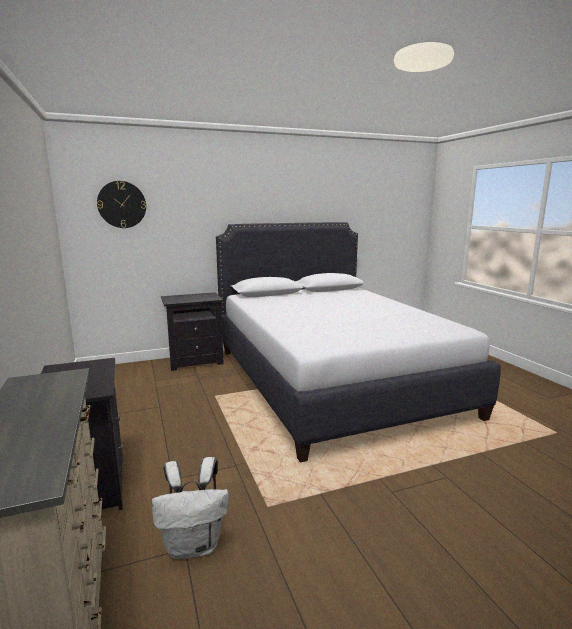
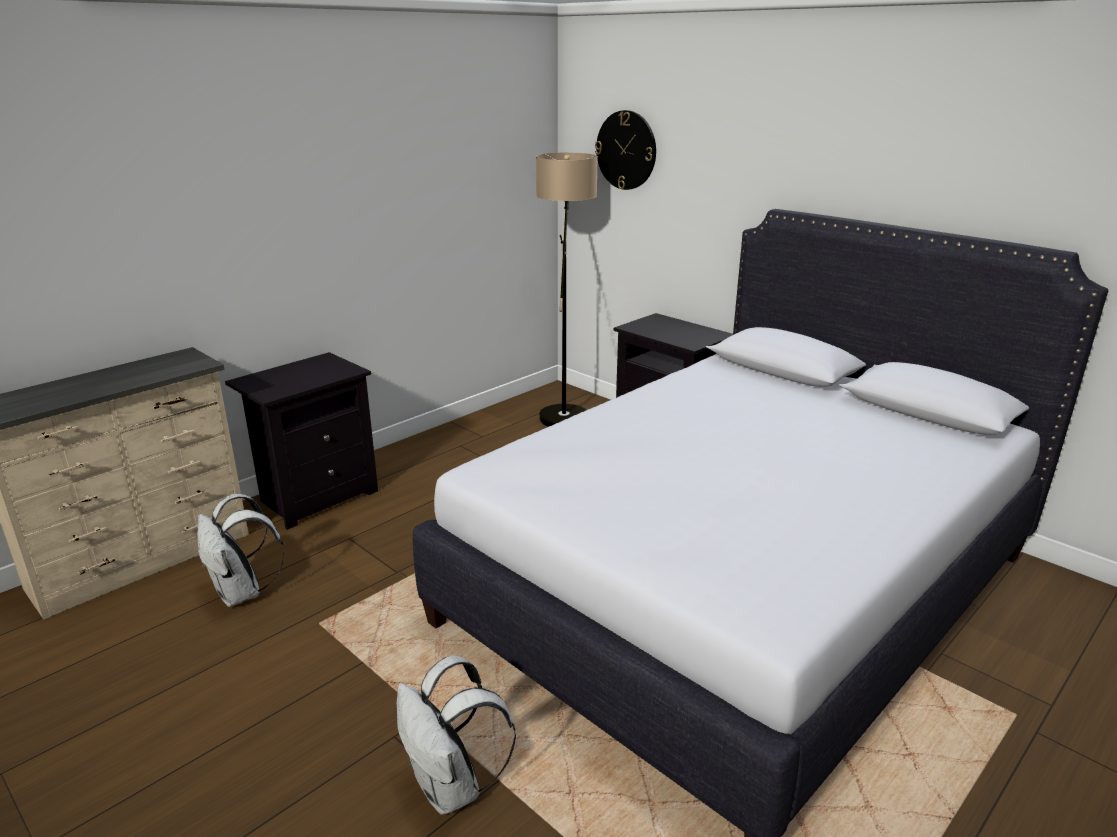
camera: 65 degrees right, 10 degrees up
none -> white backpack [397,655,516,815]
none -> floor lamp [536,152,598,427]

